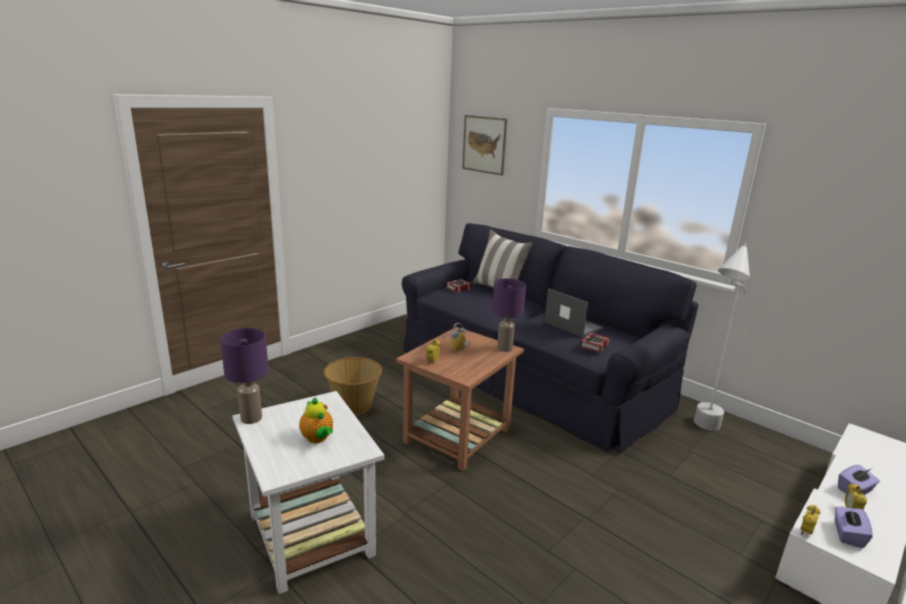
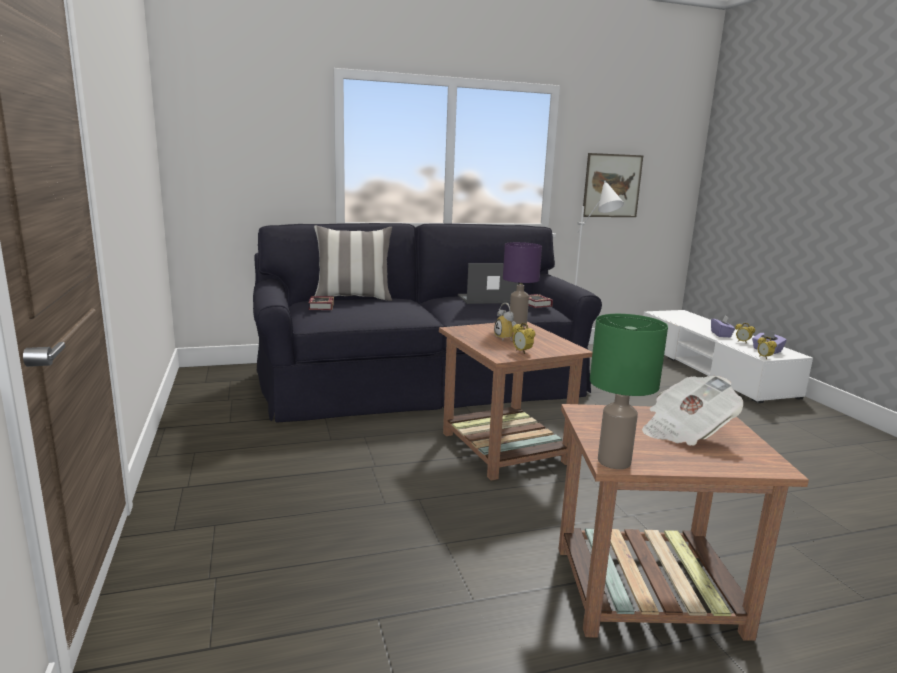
camera: 60 degrees left, 5 degrees down
purple table lamp [220,328,269,424] -> green table lamp [590,314,668,469]
white side table [232,391,385,594] -> brown side table [559,404,809,641]
teapot [299,398,333,443] -> newspaper [642,376,743,446]
basket [324,357,382,415] -> none
picture [462,115,507,176] -> picture moved to [583,153,643,217]

